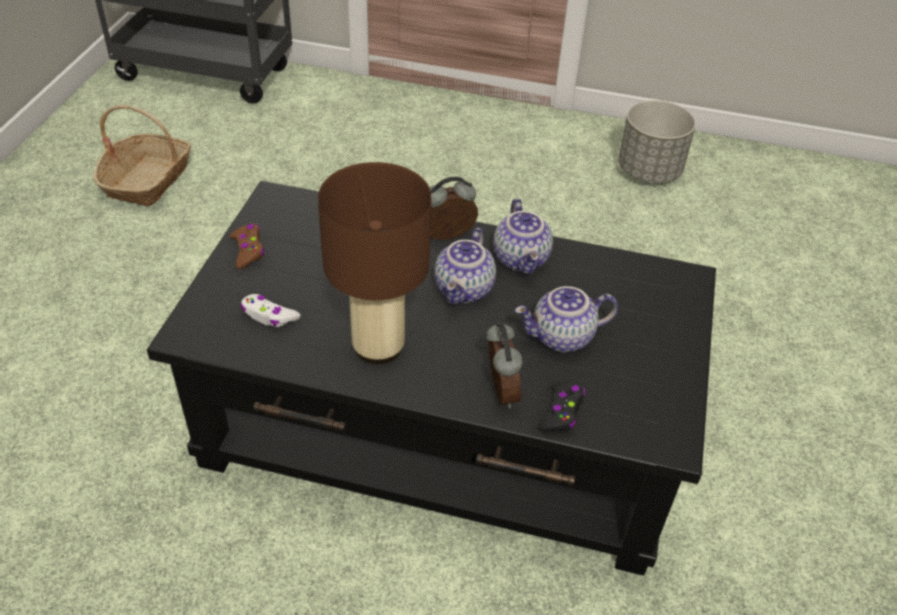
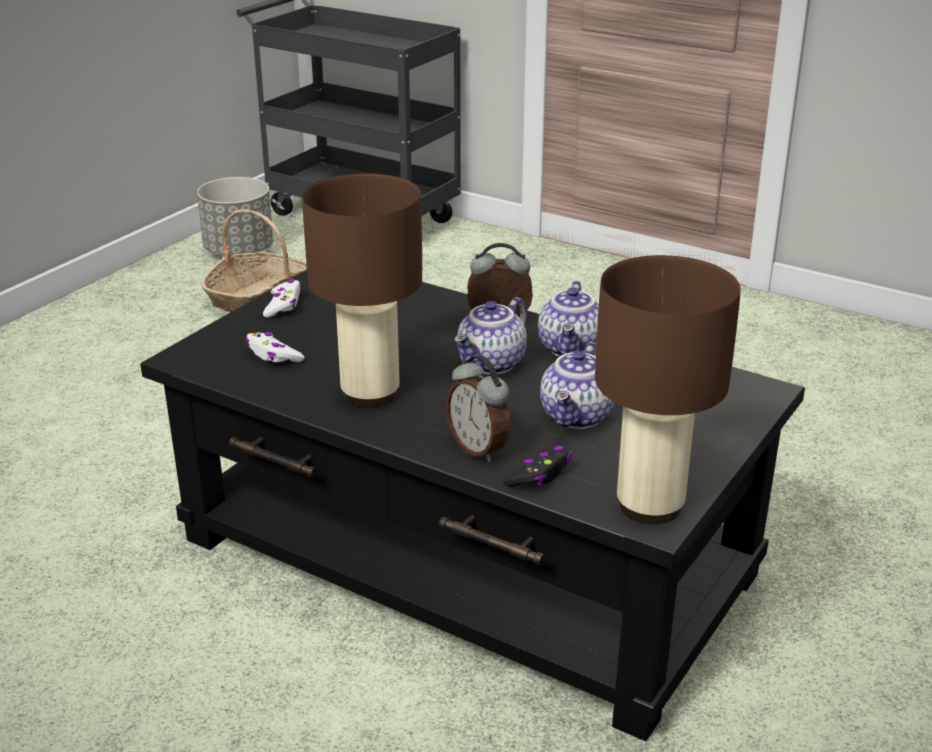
camera: 20 degrees right, 15 degrees down
brown game controller [230,224,264,269] -> white game controller [263,279,301,317]
alarm clock [486,322,523,409] -> alarm clock turned 135 degrees clockwise [446,355,510,462]
teapot [515,286,618,353] -> teapot turned 75 degrees counterclockwise [540,342,615,429]
grey planter [618,100,696,183] -> grey planter moved to [197,177,273,256]
none -> brown table lamp [595,255,741,524]

